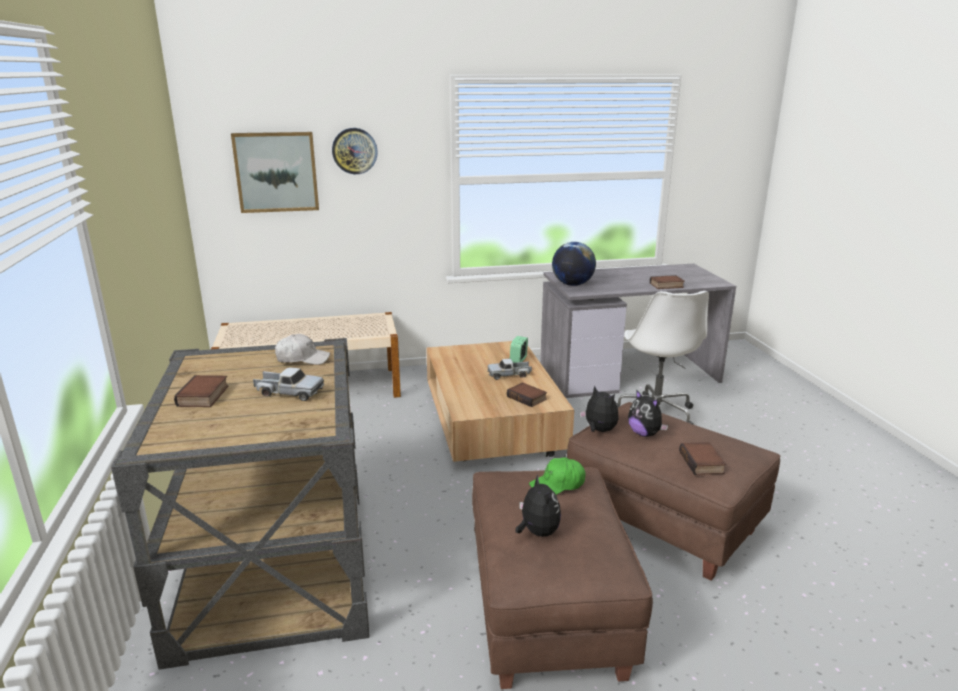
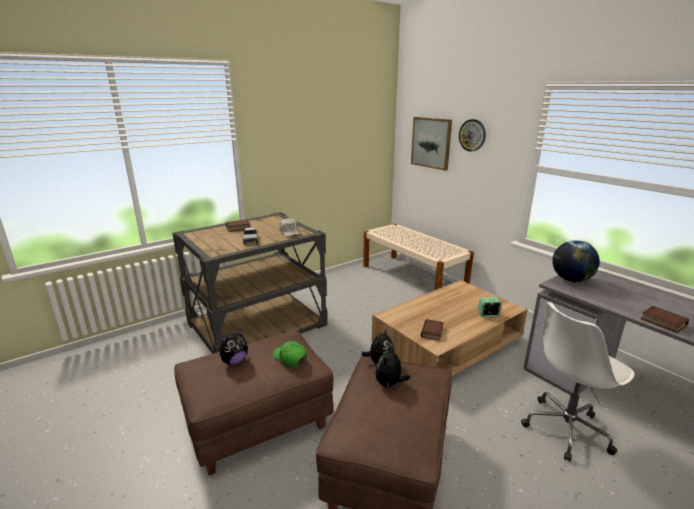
camera: 65 degrees right, 0 degrees up
toy truck [487,359,532,380] -> none
book [679,442,726,475] -> none

